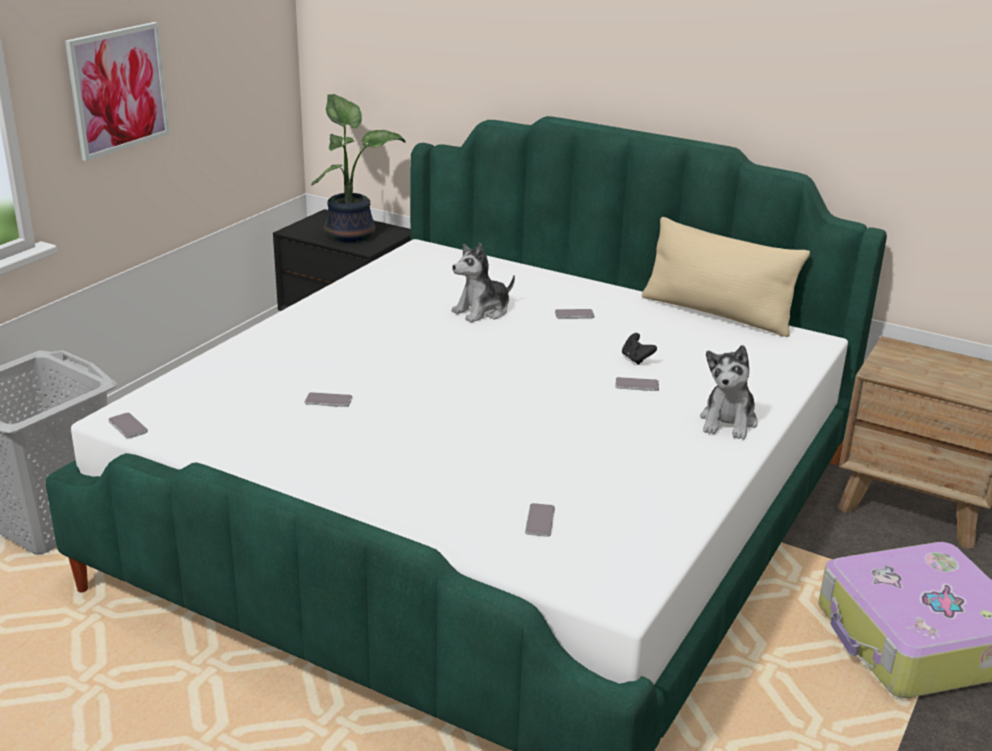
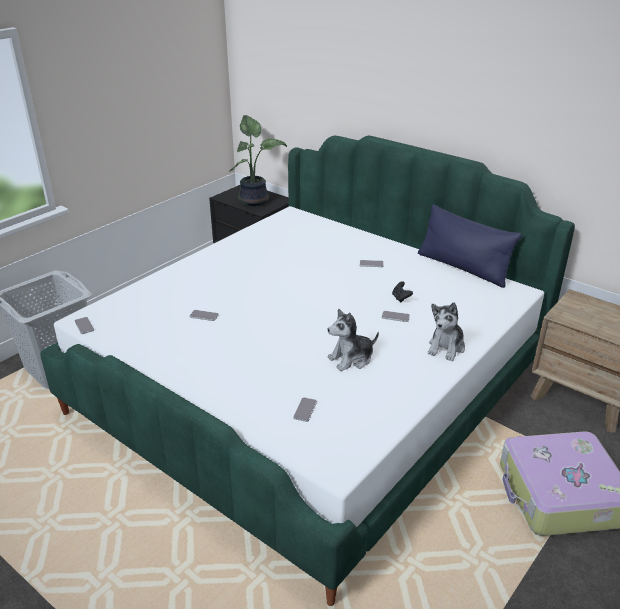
camera: 10 degrees right, 5 degrees up
picture [65,22,170,161] -> none
plush toy [452,243,515,323] -> plush toy moved to [327,309,379,371]
beige pillow [642,217,810,337] -> blue pillow [418,204,522,288]

